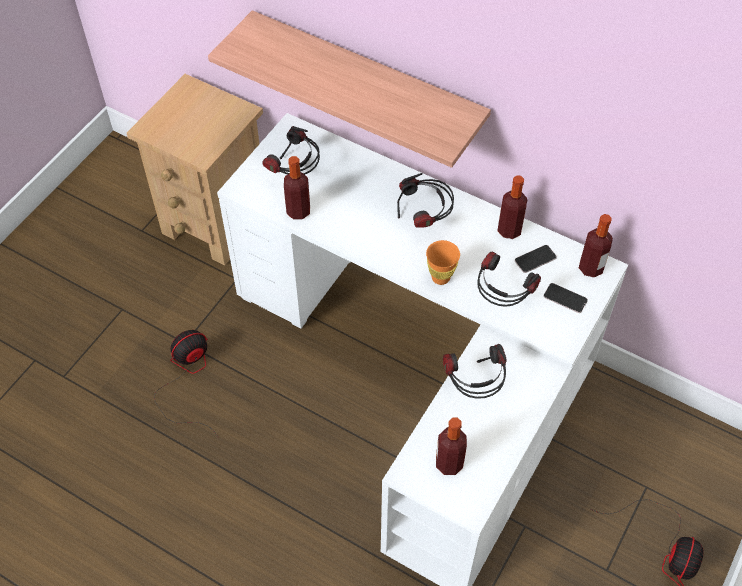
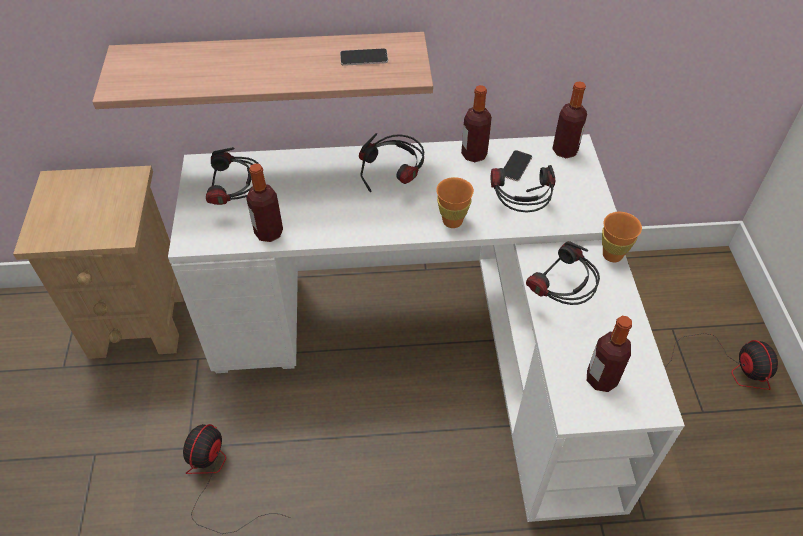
camera: 35 degrees left, 5 degrees down
phone [544,283,588,313] -> phone moved to [340,48,388,66]
none -> orange cup [602,212,642,262]

